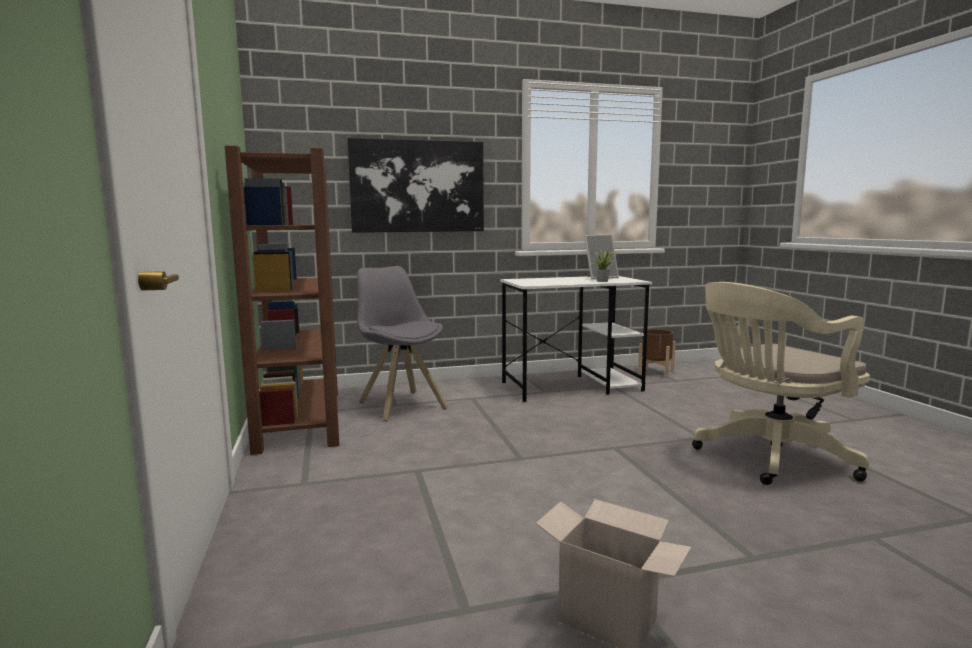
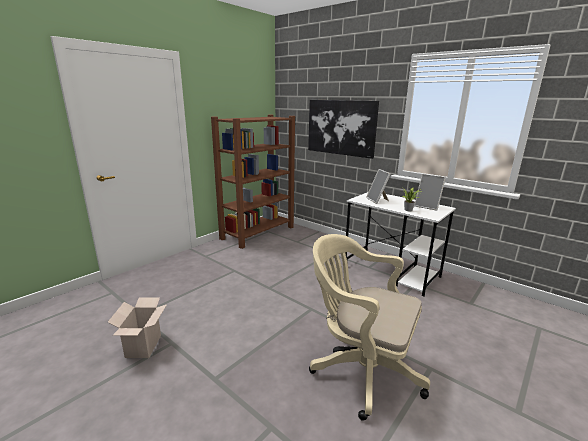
camera: 55 degrees right, 10 degrees up
grey chair [357,266,448,421] -> none
brown planter [638,329,675,378] -> none
none -> picture frame [366,169,391,204]

